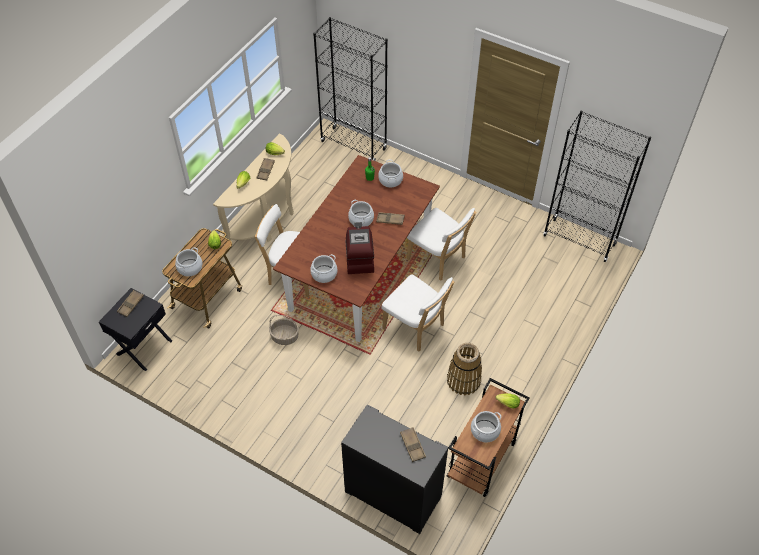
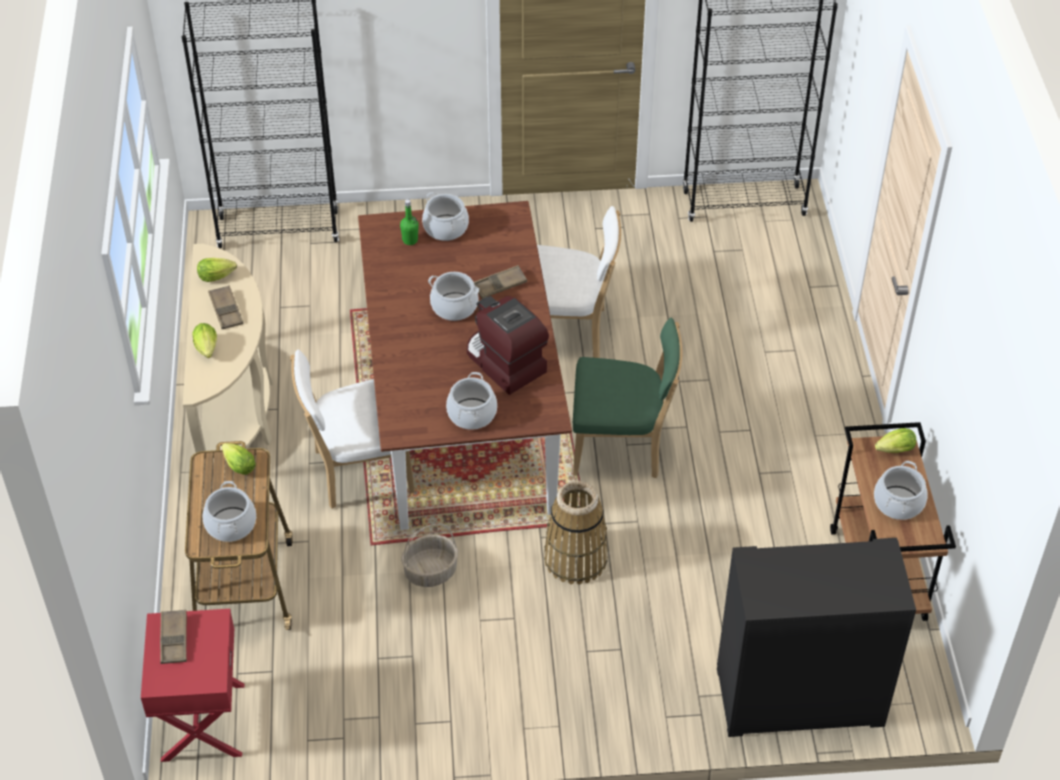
camera: 35 degrees left, 5 degrees down
black nightstand [99,288,172,371] -> red nightstand [141,609,245,762]
white chair [382,274,455,352] -> green chair [573,317,683,478]
brown tray [400,427,426,462] -> none
basket [447,343,482,395] -> basket moved to [544,481,608,585]

